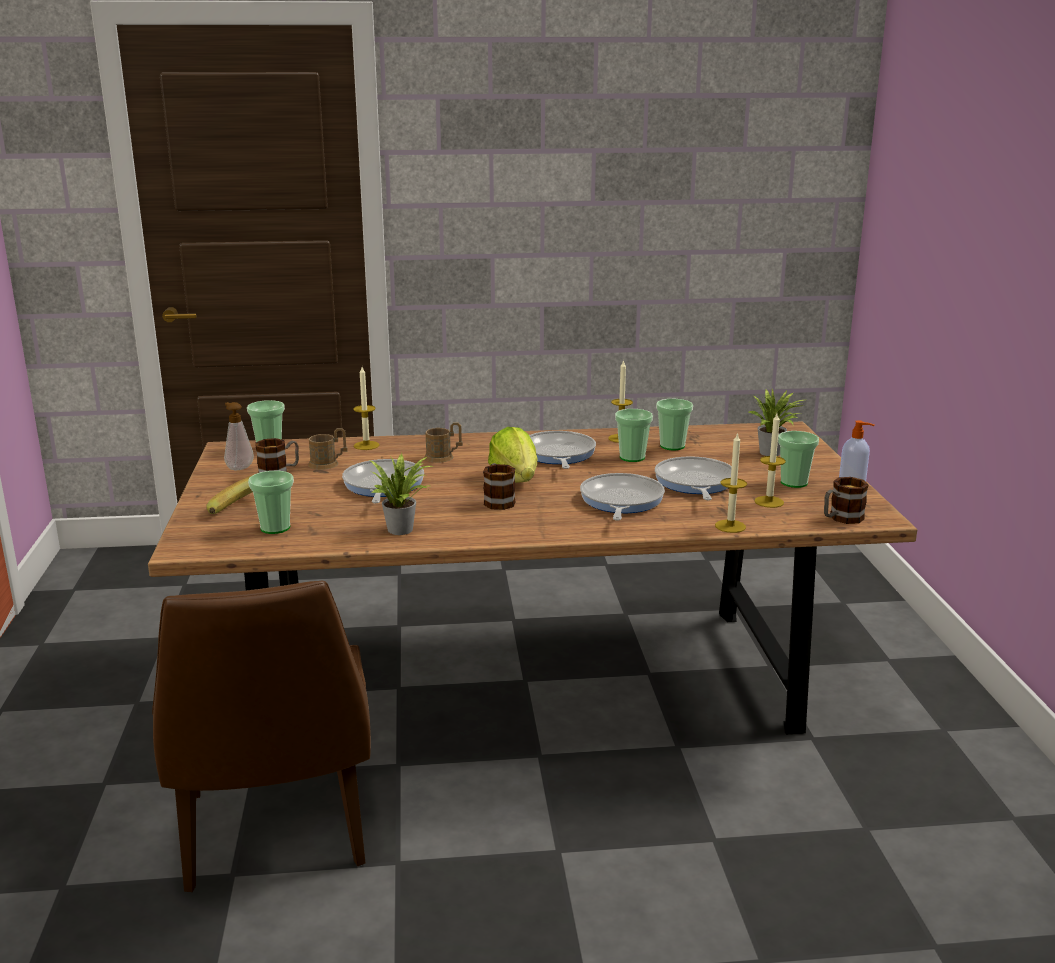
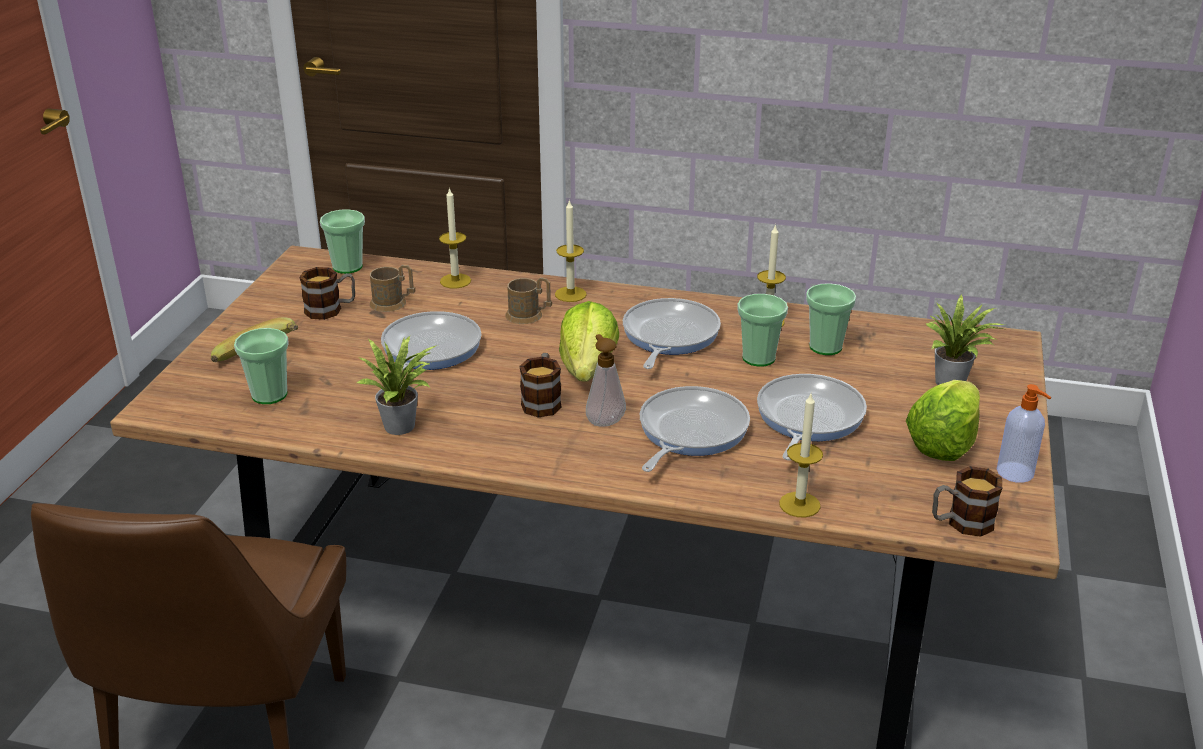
camera: 20 degrees right, 10 degrees up
soap dispenser [224,402,254,470] -> soap dispenser moved to [586,334,626,427]
candle [754,413,786,508] -> candle moved to [555,199,587,302]
cup [778,431,819,488] -> lettuce [906,380,980,461]

